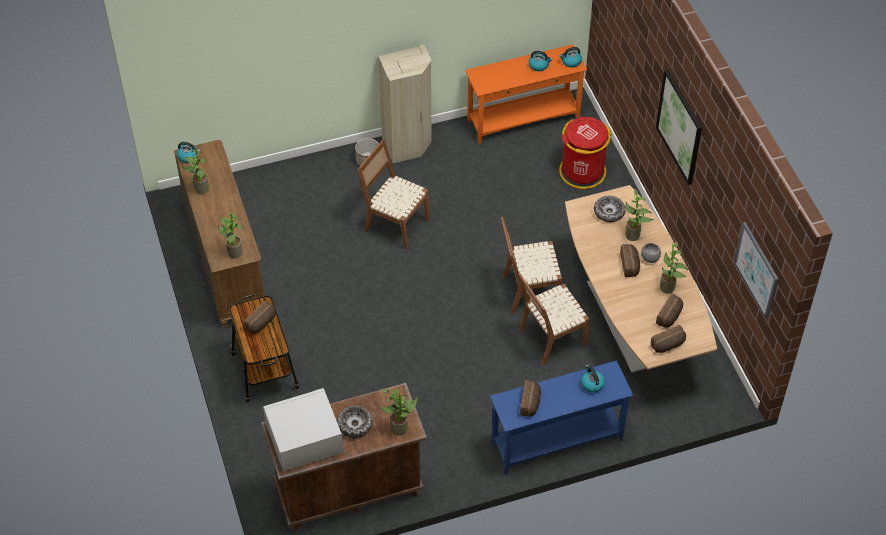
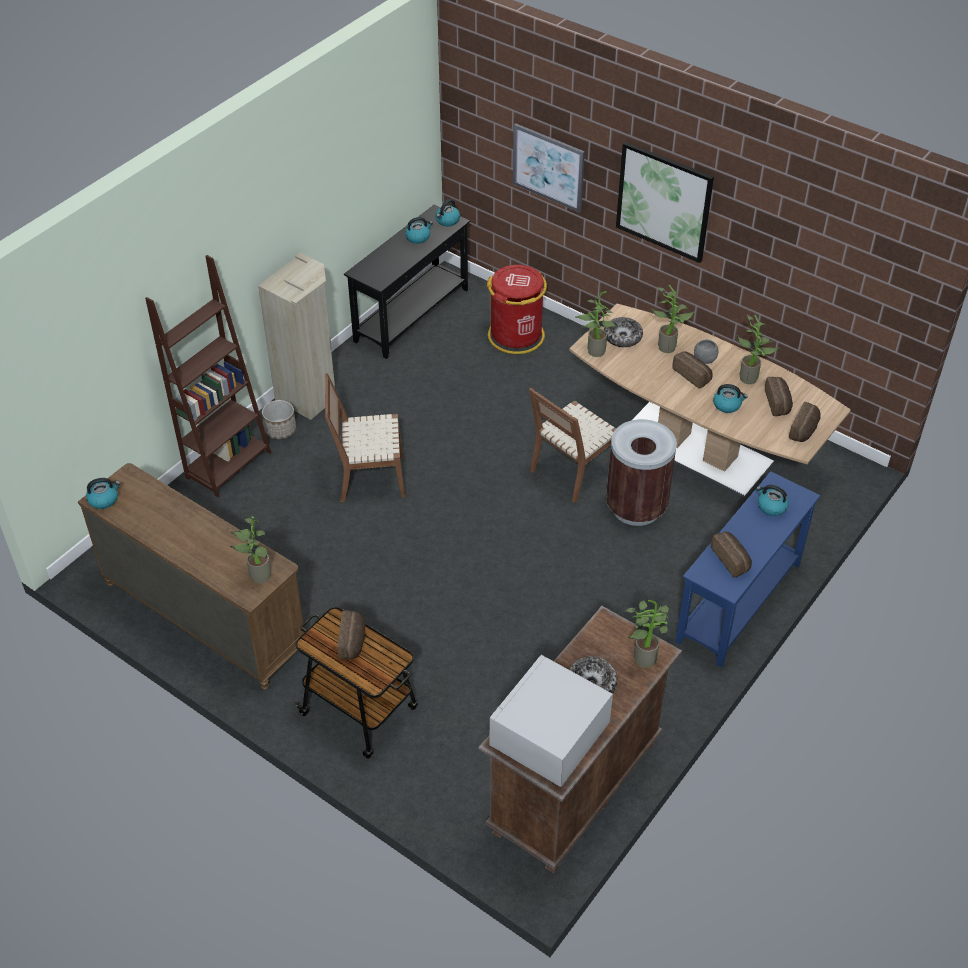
camera: 35 degrees left, 5 degrees down
potted plant [182,149,209,194] -> potted plant moved to [575,291,617,357]
orange console table [465,44,587,144] -> black console table [344,205,470,359]
chair [518,273,589,366] -> brown trash can [606,419,677,526]
picture [734,222,778,319] -> picture moved to [513,123,585,213]
none -> brown bookcase [145,255,271,497]
none -> kettle [713,384,748,413]

